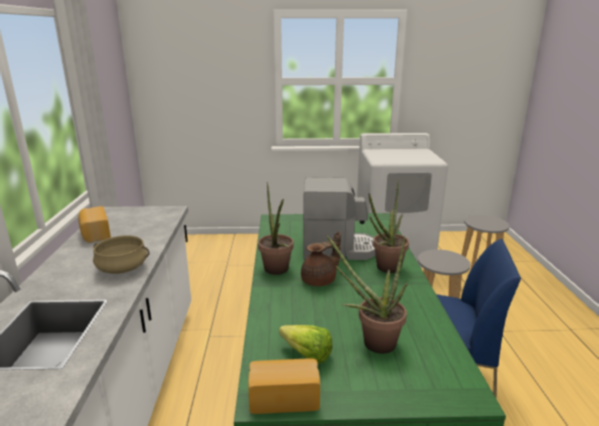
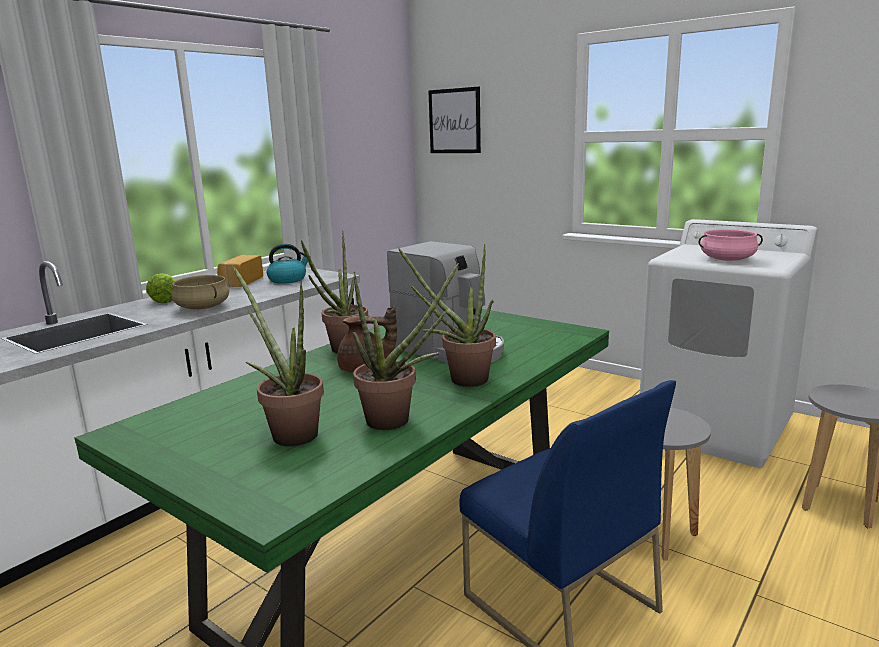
camera: 40 degrees right, 5 degrees down
bread [248,358,320,414] -> none
lettuce [279,325,333,363] -> lettuce moved to [146,273,175,303]
none -> kettle [267,244,311,284]
none -> potted plant [353,263,459,430]
none -> picture [428,87,481,153]
none -> pink cooking pot [699,229,763,261]

